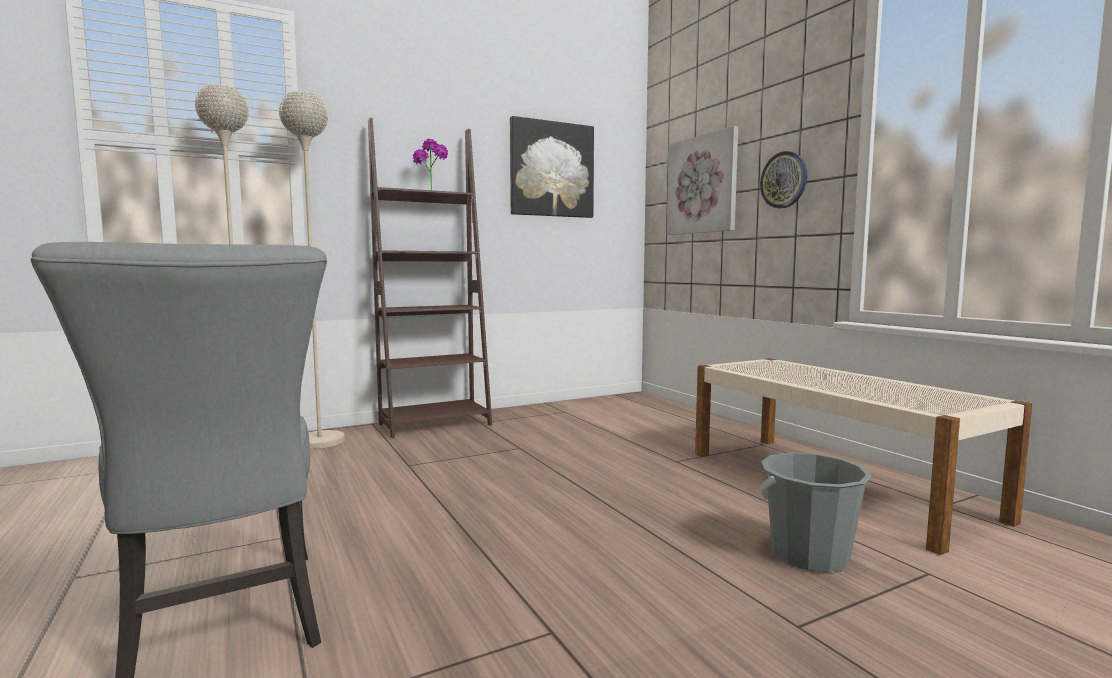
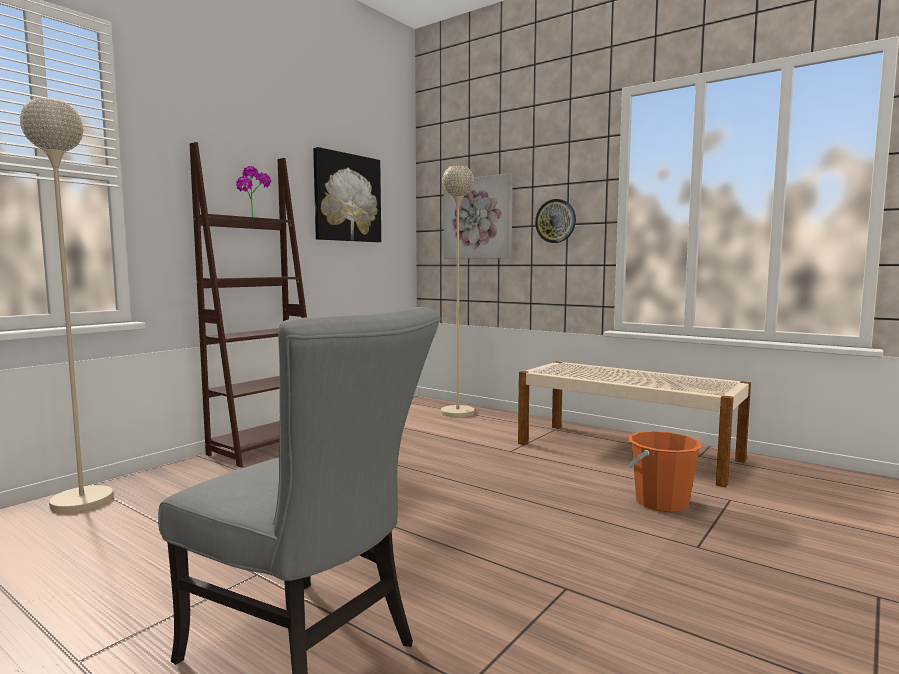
camera: 25 degrees left, 0 degrees up
beige floor lamp [279,91,345,449] -> beige floor lamp moved to [441,166,475,417]
grey bucket [759,453,872,572] -> orange bucket [627,431,703,512]

